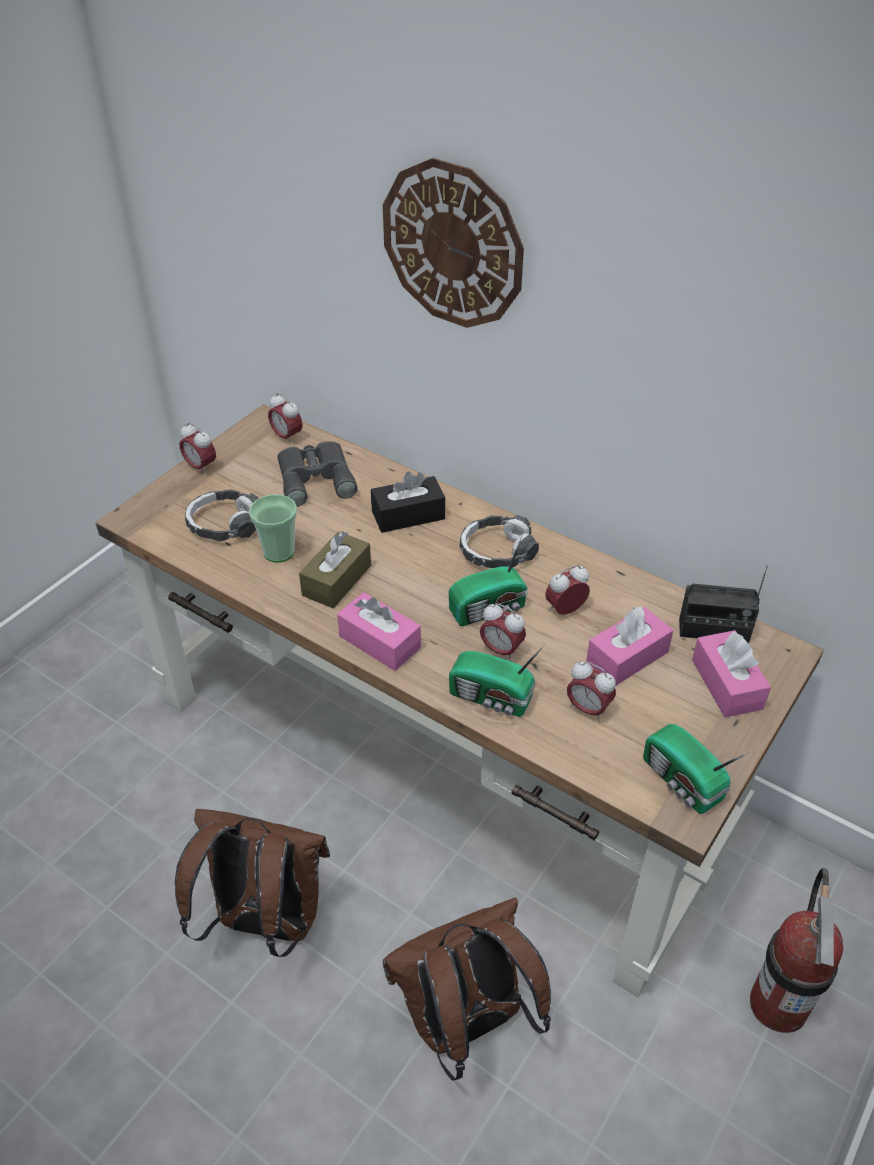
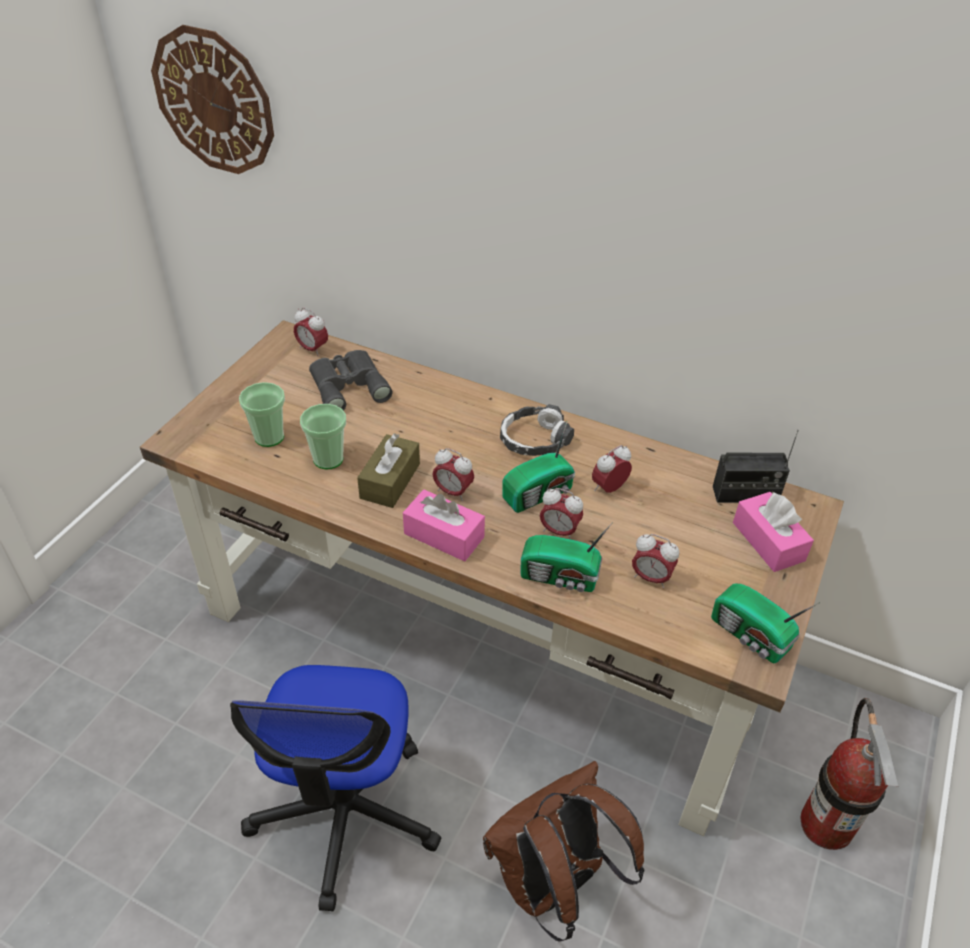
camera: 10 degrees left, 0 degrees up
brown backpack [175,809,330,957] -> office chair [230,665,441,912]
alarm clock [180,423,216,475] -> alarm clock moved to [432,448,474,501]
headphones [185,489,259,541] -> cup [239,382,285,447]
black tissue box [371,472,445,533] -> none
wall clock [383,158,524,328] -> wall clock moved to [151,25,274,174]
pink tissue box [586,607,673,685] -> none

